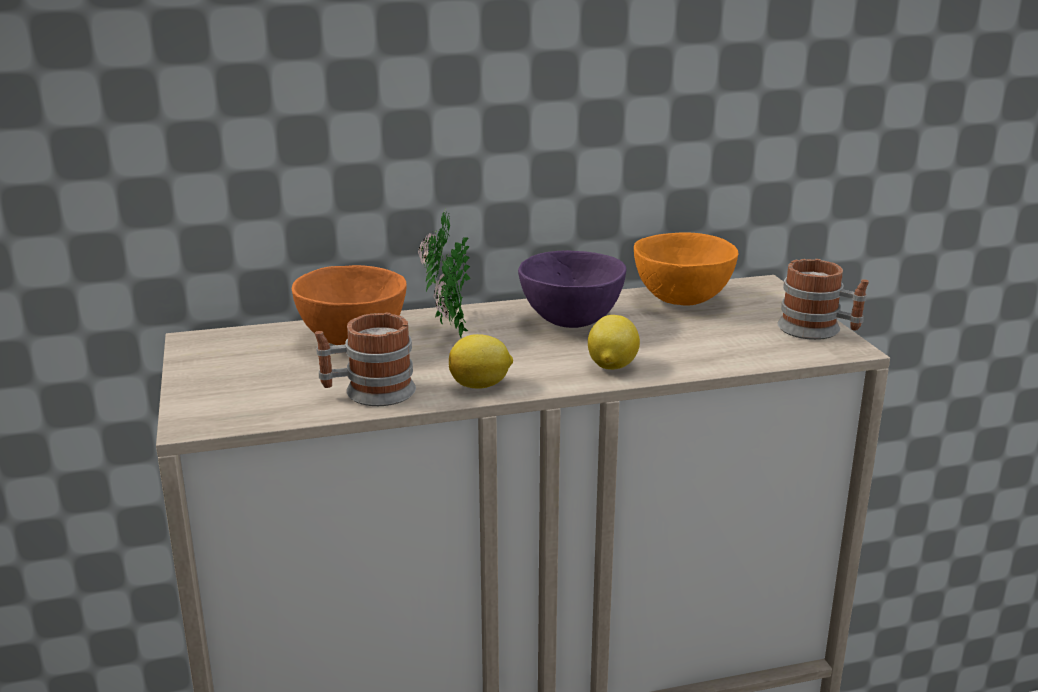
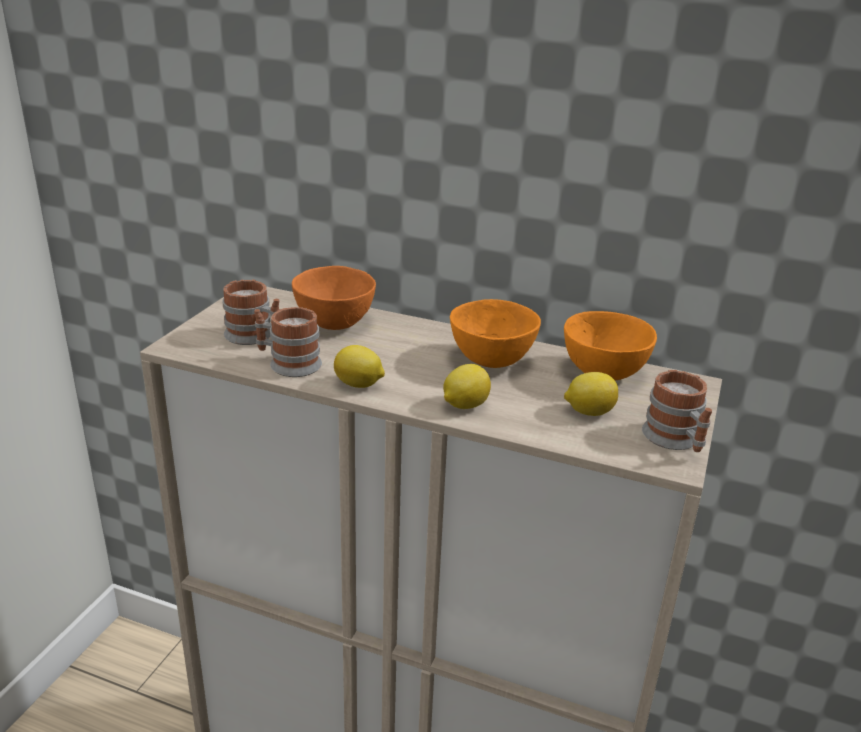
camera: 35 degrees right, 5 degrees up
potted plant [418,208,471,339] -> none
purple bowl [518,250,626,328] -> orange bowl [450,299,541,368]
none -> mug [222,280,280,345]
none -> lemon [564,372,618,416]

